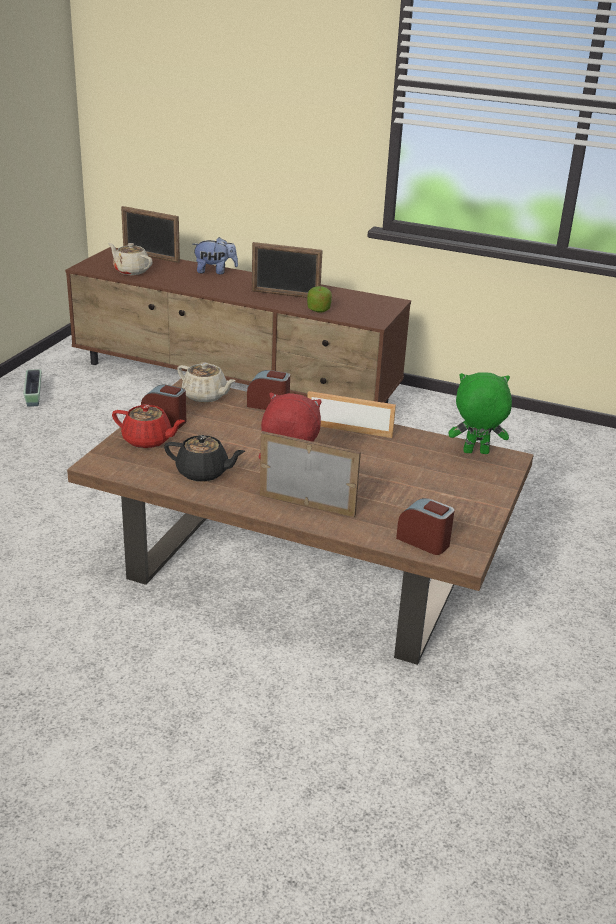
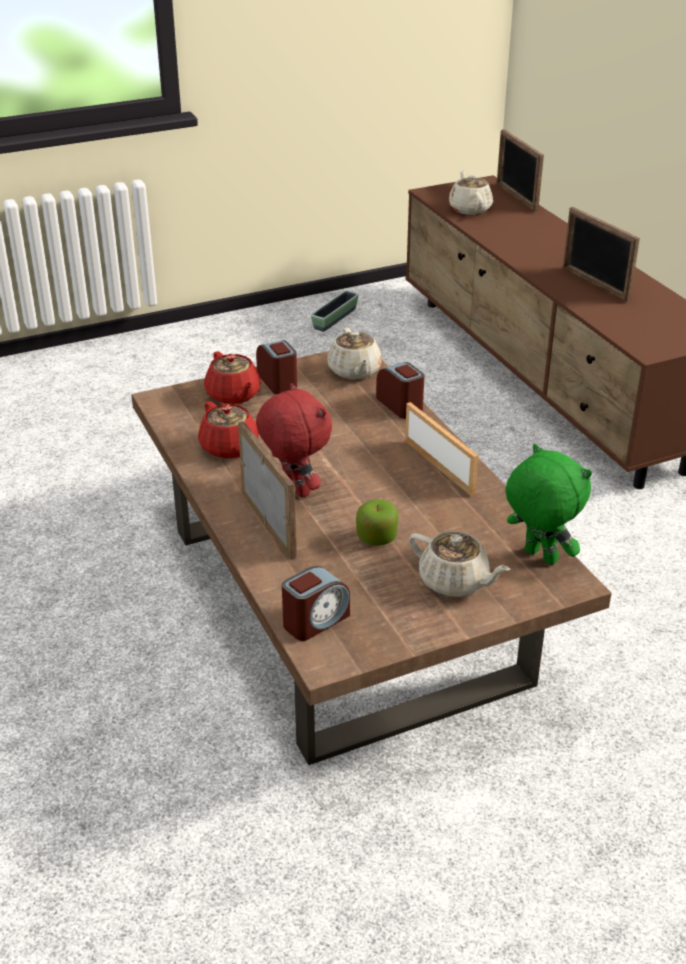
camera: 45 degrees right, 5 degrees up
black teapot [164,435,246,482] -> red teapot [198,401,259,459]
plush toy [192,237,238,274] -> none
apple [307,286,332,312] -> apple moved to [356,499,398,546]
alarm clock [396,498,454,555] -> alarm clock turned 60 degrees clockwise [282,566,350,641]
none -> beige teapot [409,531,510,597]

